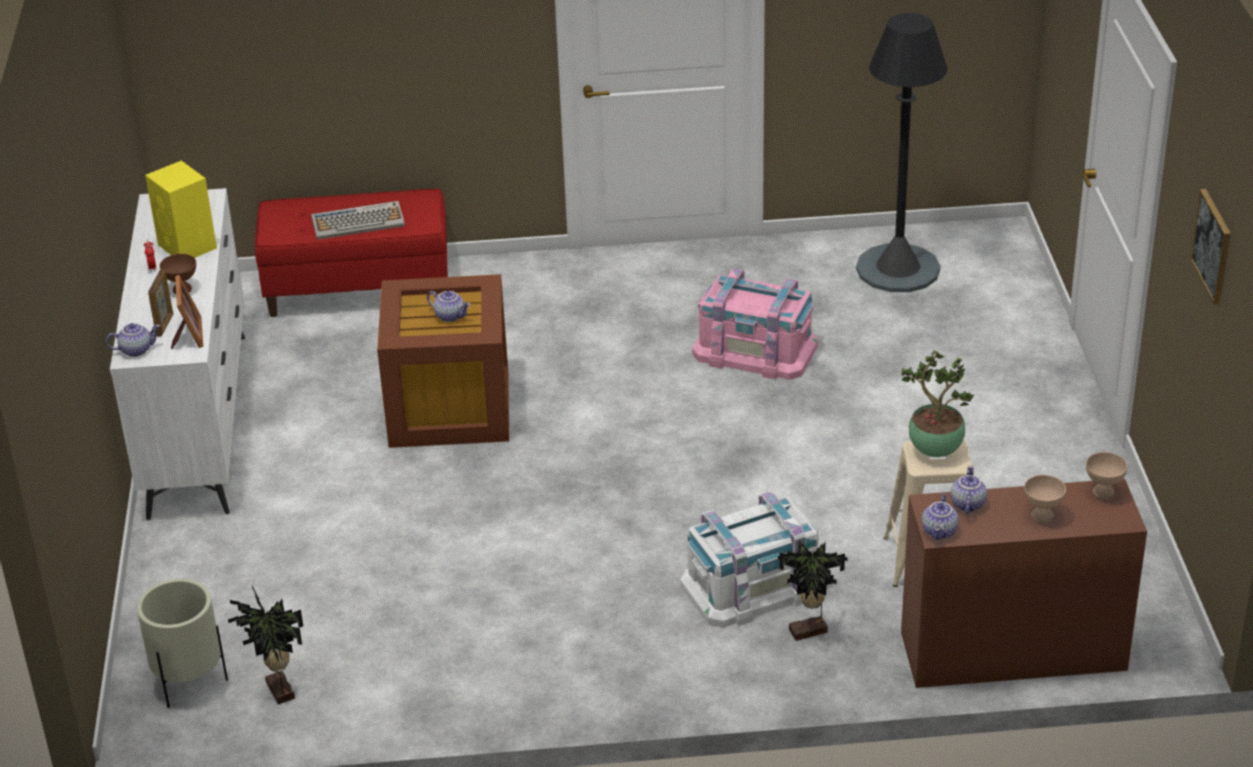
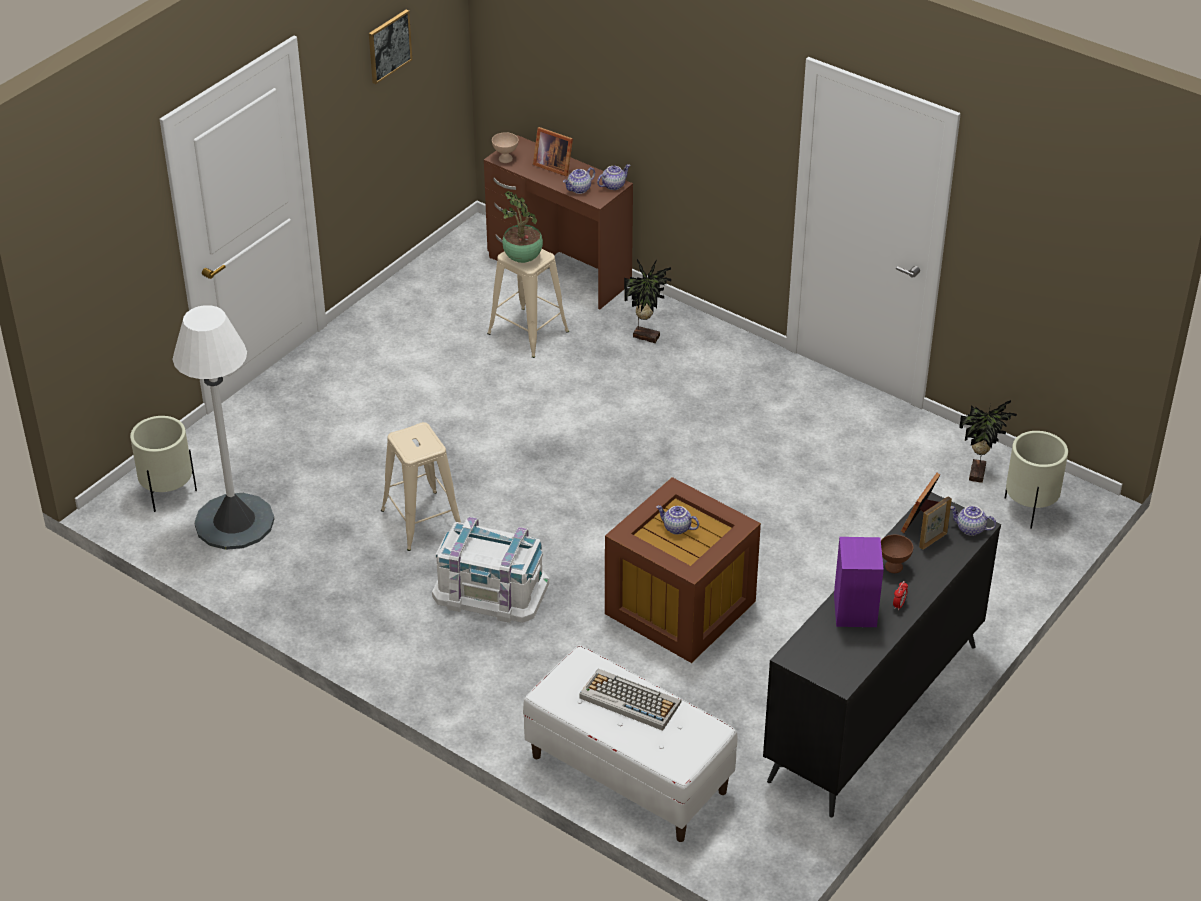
camera: 140 degrees left, 5 degrees up
white dresser [110,188,245,520] -> black dresser [763,492,1001,817]
yellow speaker [145,161,217,258] -> purple speaker [834,537,884,627]
red bench [255,189,448,317] -> white bench [523,645,737,842]
teapot [427,291,470,322] -> teapot turned 45 degrees counterclockwise [656,505,699,534]
white storage box [680,492,819,628] -> white storage box moved to [432,517,549,623]
pink storage box [692,269,818,380] -> beige stool [381,422,461,551]
black floor lamp [856,13,947,292] -> white floor lamp [172,305,274,550]
beige bowl [1024,475,1066,522] -> picture frame [533,127,573,176]
none -> beige planter [130,416,197,512]

